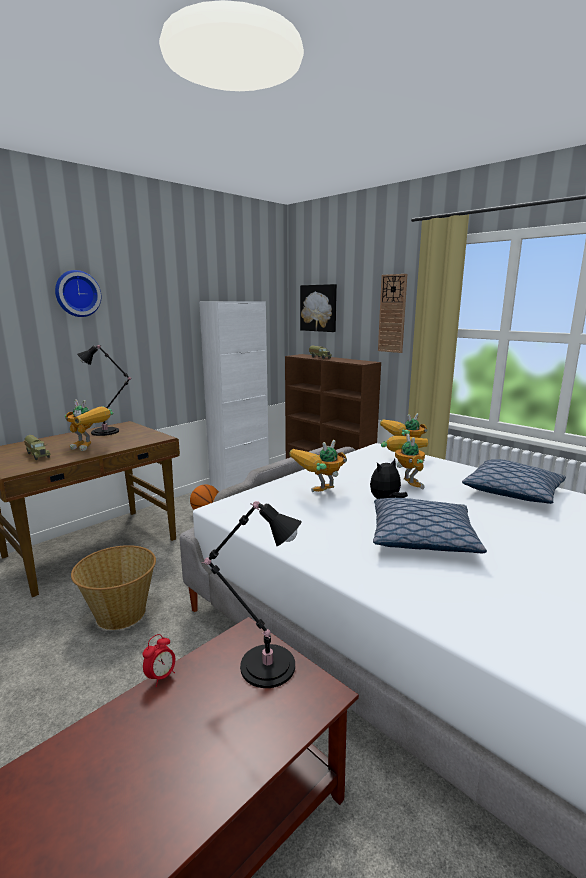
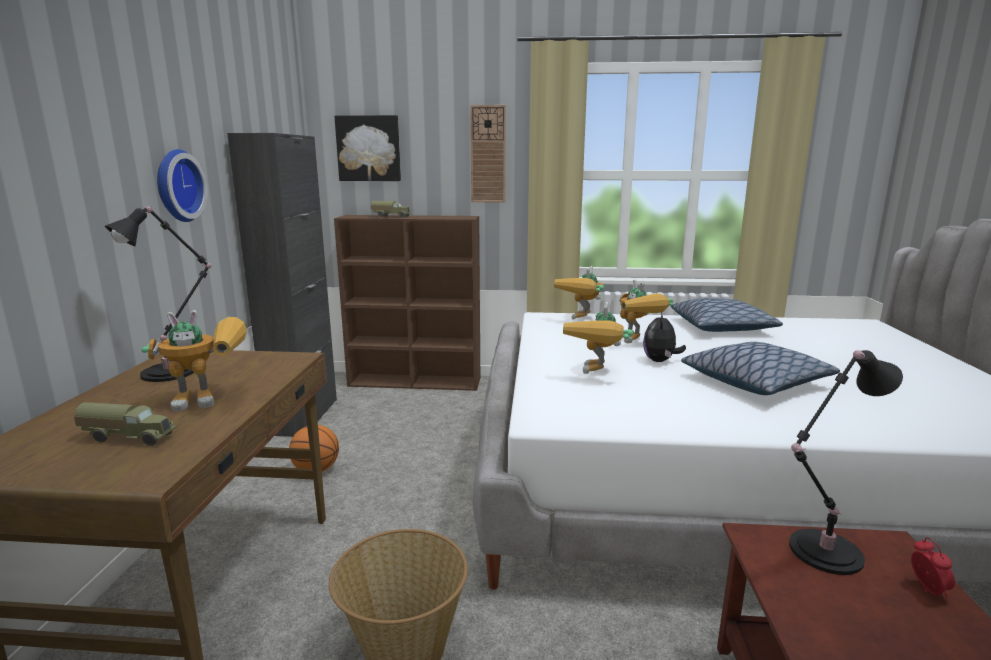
camera: 40 degrees left, 0 degrees up
wall clock [55,270,101,317] -> wall clock moved to [157,149,208,222]
alarm clock [142,634,175,687] -> alarm clock moved to [911,537,955,600]
white cabinet [199,301,269,491] -> black cabinet [227,133,337,437]
toy robot [381,434,428,489] -> toy robot turned 150 degrees counterclockwise [619,280,674,343]

